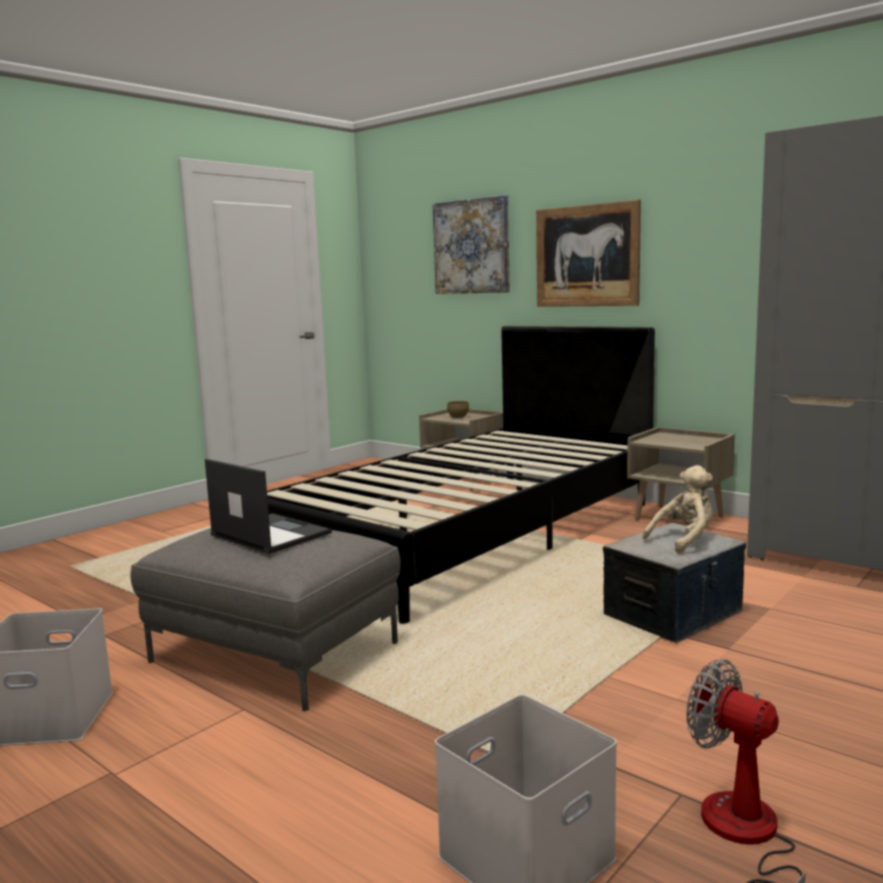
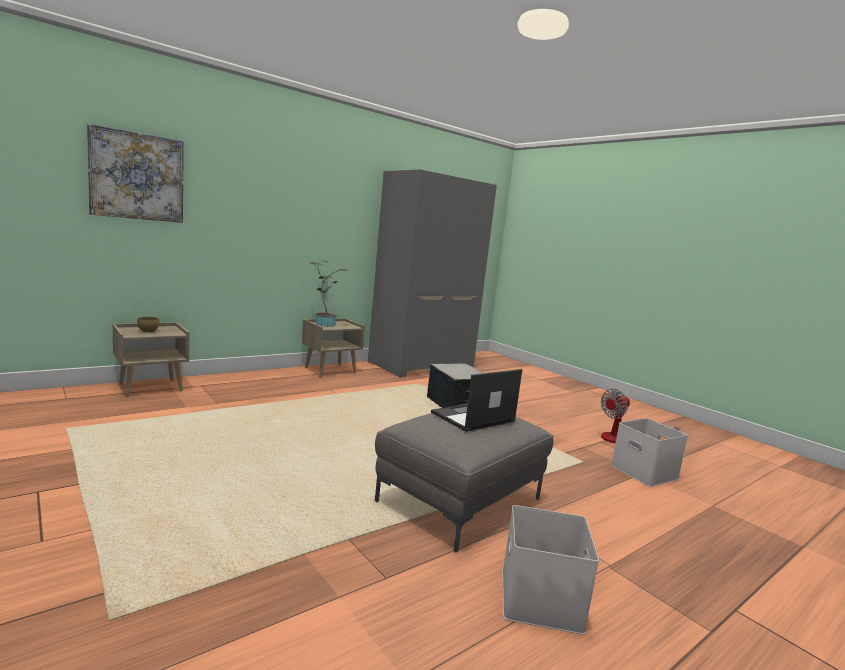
camera: 80 degrees left, 0 degrees up
black bed [267,326,655,624] -> none
picture [536,200,641,307] -> none
beige plush toy [642,465,713,554] -> none
none -> potted plant [310,260,347,327]

